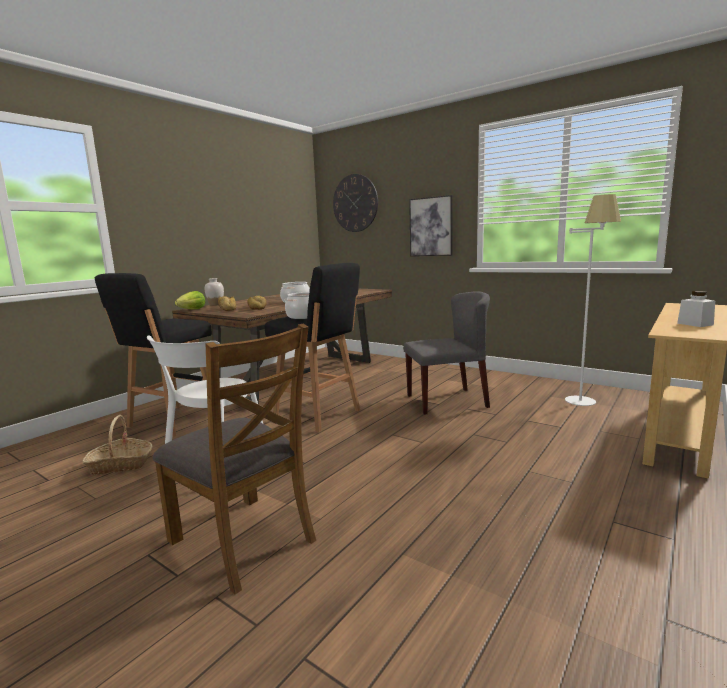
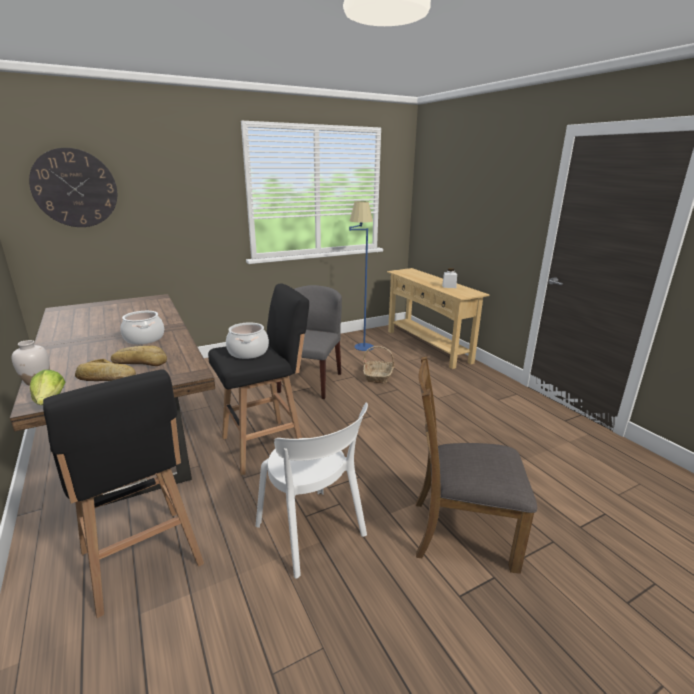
camera: 65 degrees left, 10 degrees up
basket [83,415,152,475] -> basket moved to [363,346,395,384]
brown chair [153,324,316,595] -> brown chair turned 150 degrees counterclockwise [416,356,537,574]
picture [409,195,453,256] -> none
white floor lamp [565,194,621,406] -> blue floor lamp [349,201,374,351]

